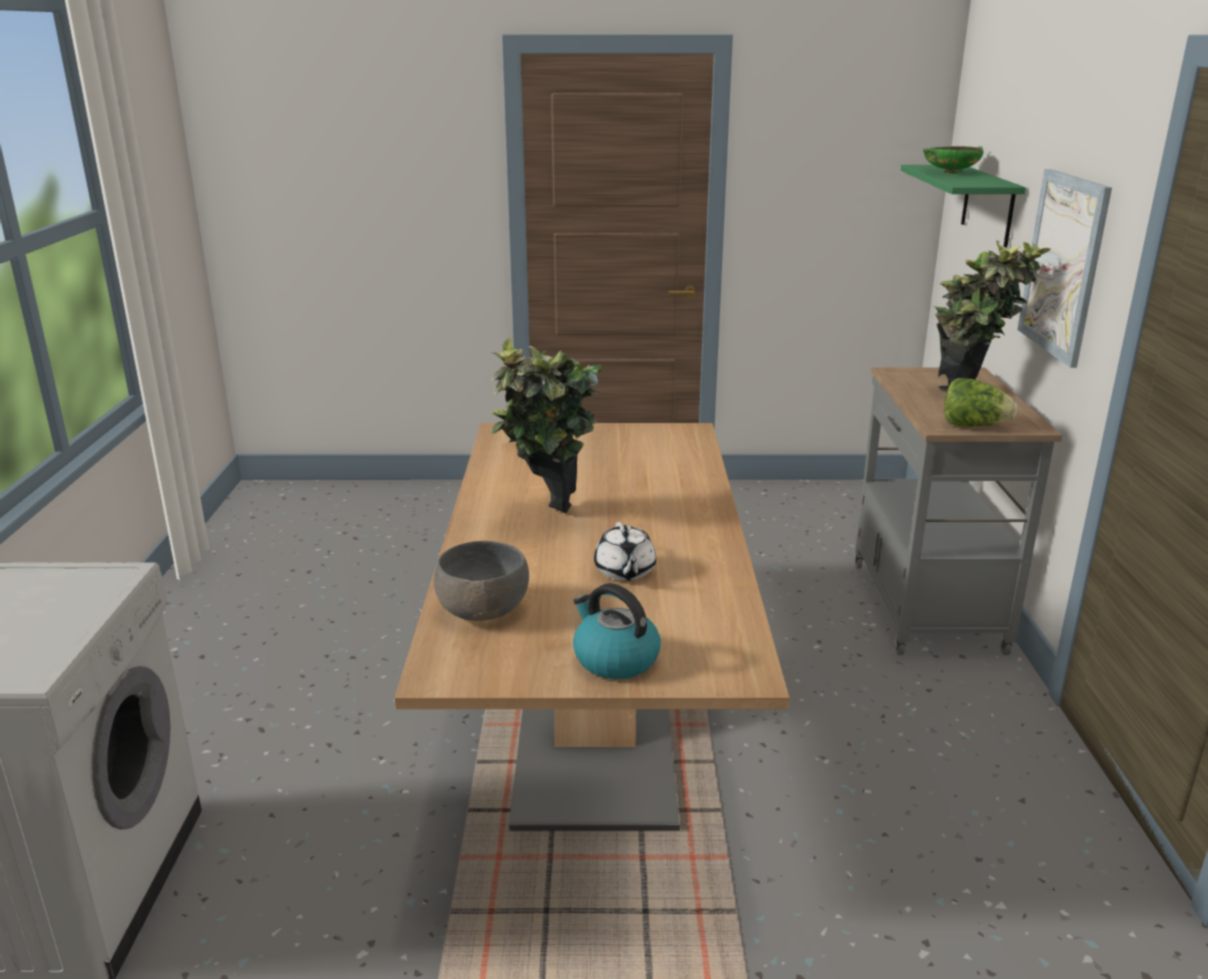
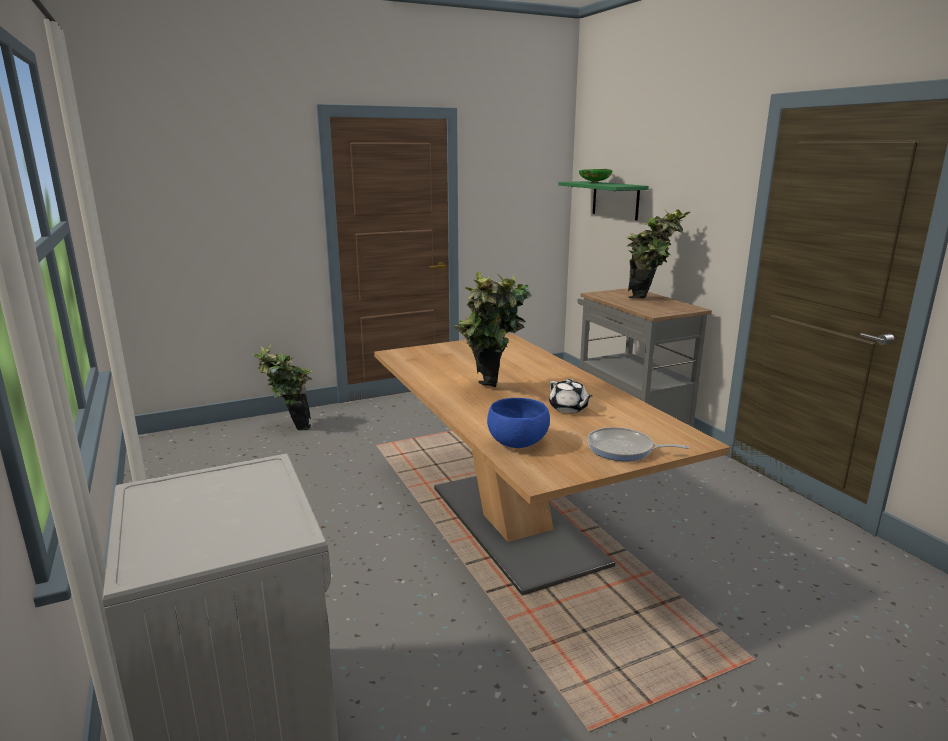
camera: 25 degrees left, 5 degrees down
grey bowl [434,541,529,621] -> blue bowl [487,398,550,448]
kettle [573,583,661,679] -> frying pan [587,427,689,461]
lettuce [944,378,1017,427] -> none
picture [1017,169,1112,368] -> none
none -> potted plant [252,344,312,430]

